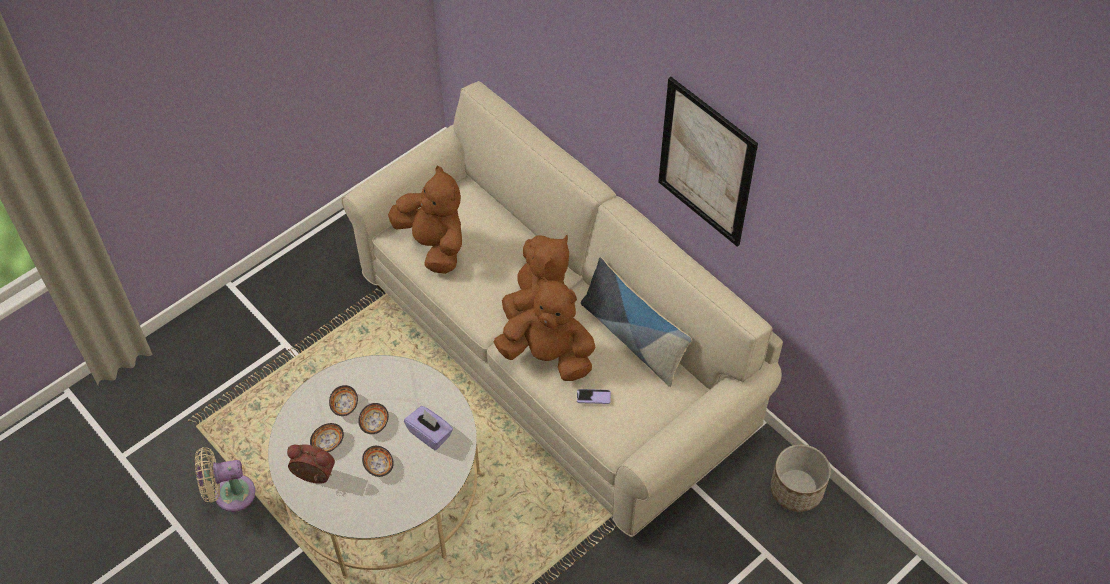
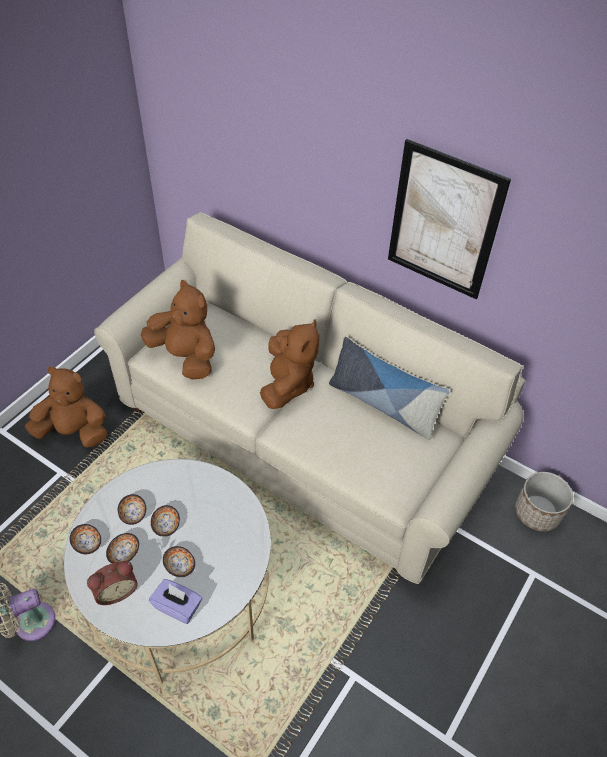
camera: 15 degrees left, 5 degrees down
alarm clock [287,444,335,484] -> alarm clock turned 150 degrees clockwise [87,561,138,605]
purple tissue box [404,406,453,450] -> purple tissue box moved to [149,579,202,624]
brown plush toy [493,277,595,381] -> brown plush toy moved to [25,367,108,448]
phone [577,389,611,404] -> none
none -> bowl [70,524,101,554]

